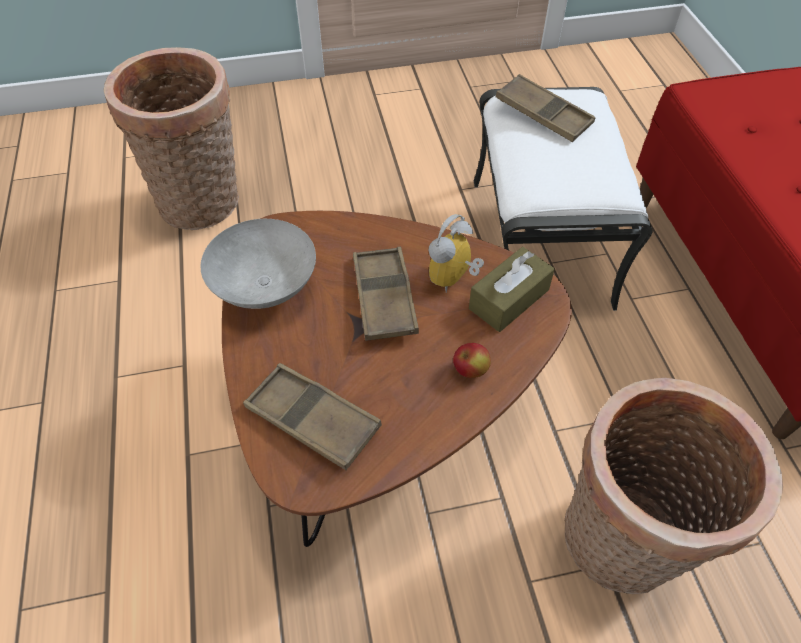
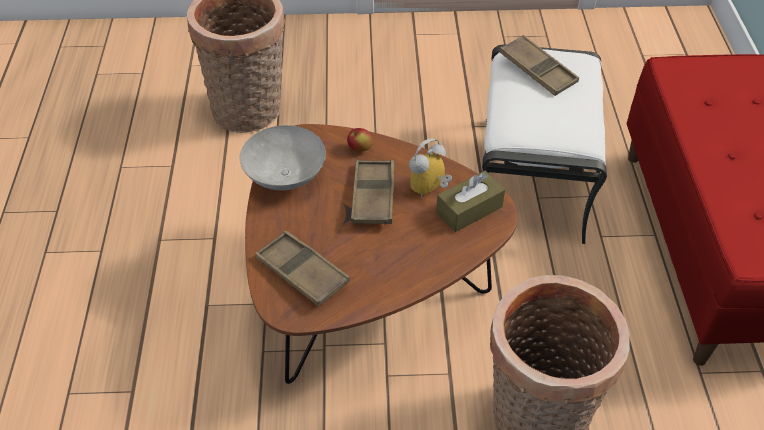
camera: 10 degrees right, 5 degrees down
apple [453,343,491,378] -> apple moved to [347,128,373,152]

